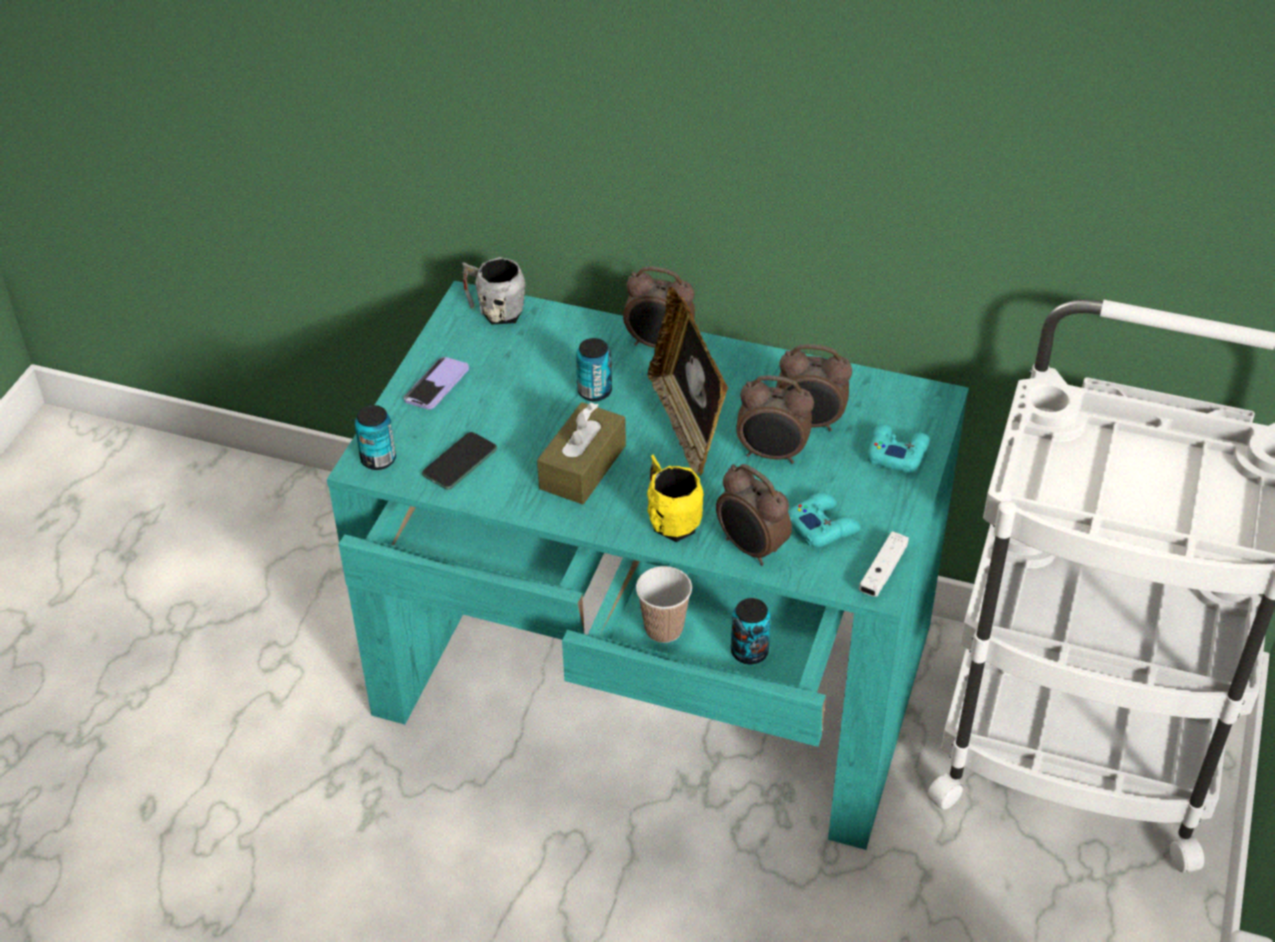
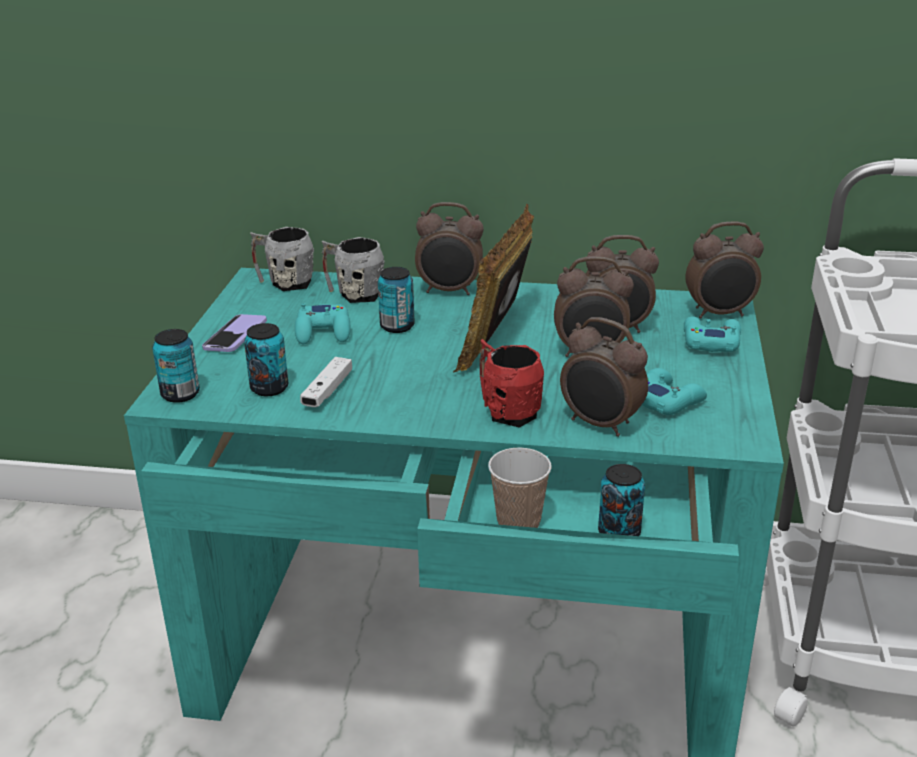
camera: 10 degrees left, 15 degrees down
phone [422,432,497,490] -> can [244,323,288,396]
brown tissue box [537,402,626,504] -> none
picture frame [647,287,728,476] -> picture frame turned 45 degrees clockwise [453,203,534,373]
yellow mug [647,455,704,542] -> red mug [480,339,544,428]
white game controller [859,531,909,597] -> white game controller moved to [300,357,352,407]
none -> turquoise game controller [295,303,350,344]
none -> grey mug [322,237,385,303]
none -> alarm clock [685,222,764,319]

